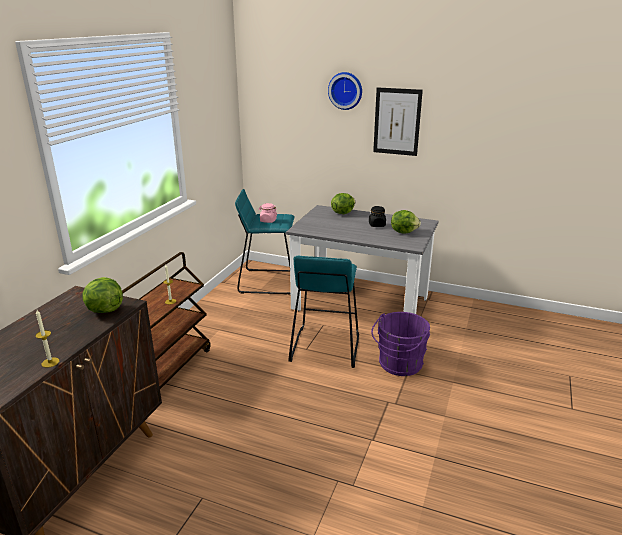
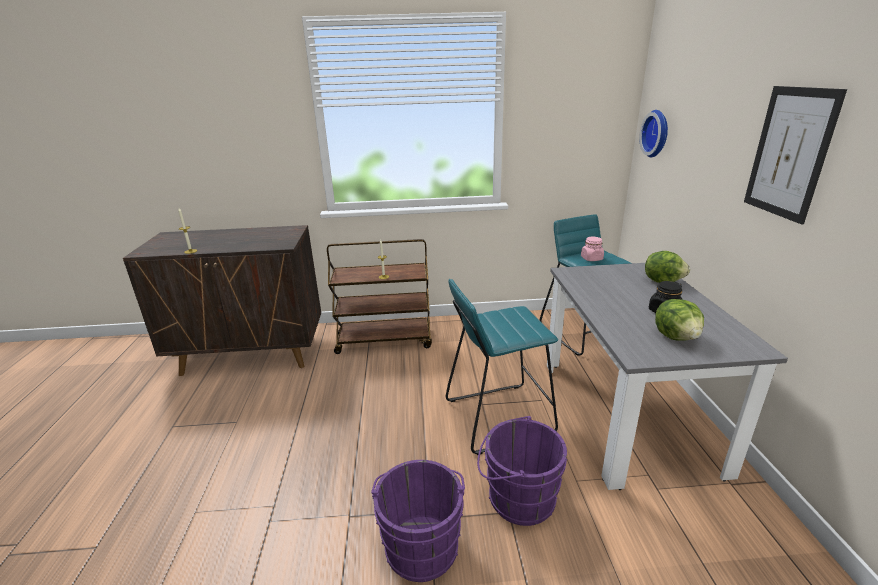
camera: 65 degrees right, 0 degrees up
lettuce [82,277,123,313] -> none
wall clock [328,72,362,110] -> wall clock moved to [639,110,668,158]
none -> purple bucket [371,460,465,582]

